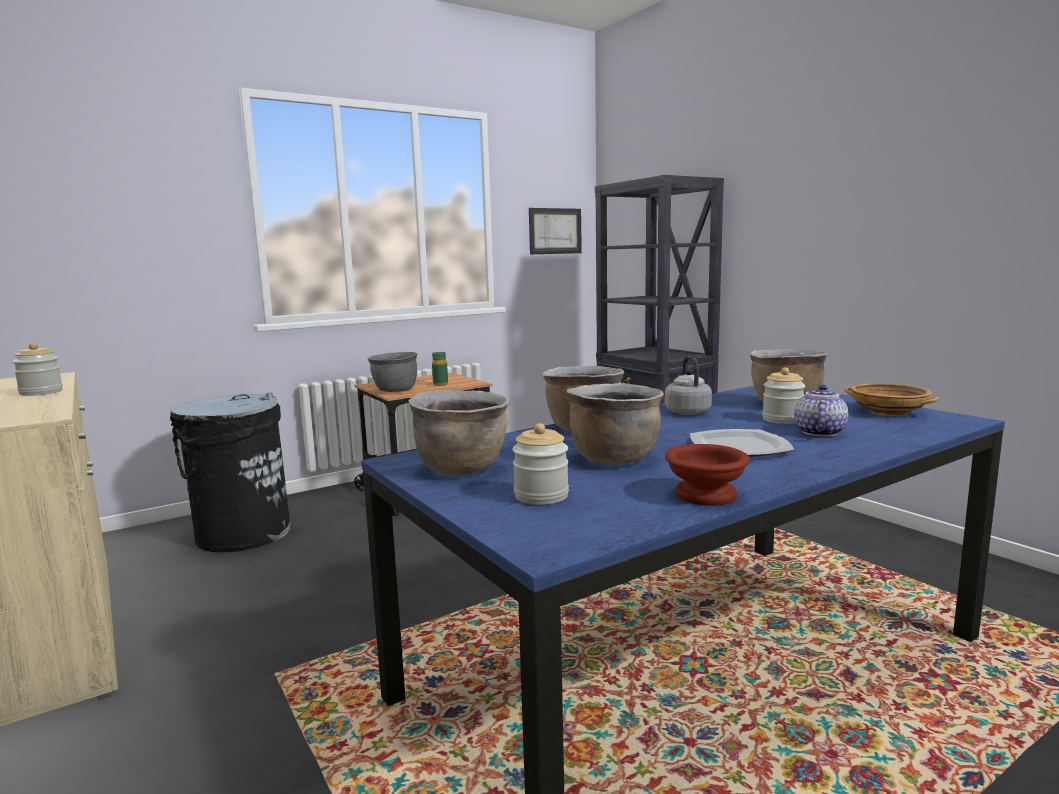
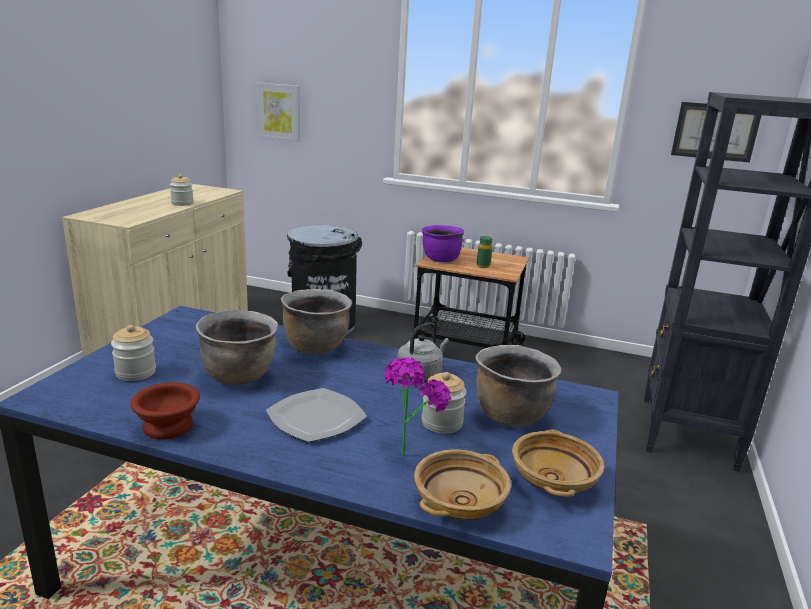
camera: 50 degrees right, 10 degrees up
grey cooking pot [368,352,417,392] -> purple cooking pot [422,225,464,262]
brown cooking pot [408,390,509,475] -> none
teapot [794,385,848,437] -> potted plant [384,357,451,456]
none -> picture [256,83,300,142]
none -> beige bowl [414,450,511,520]

